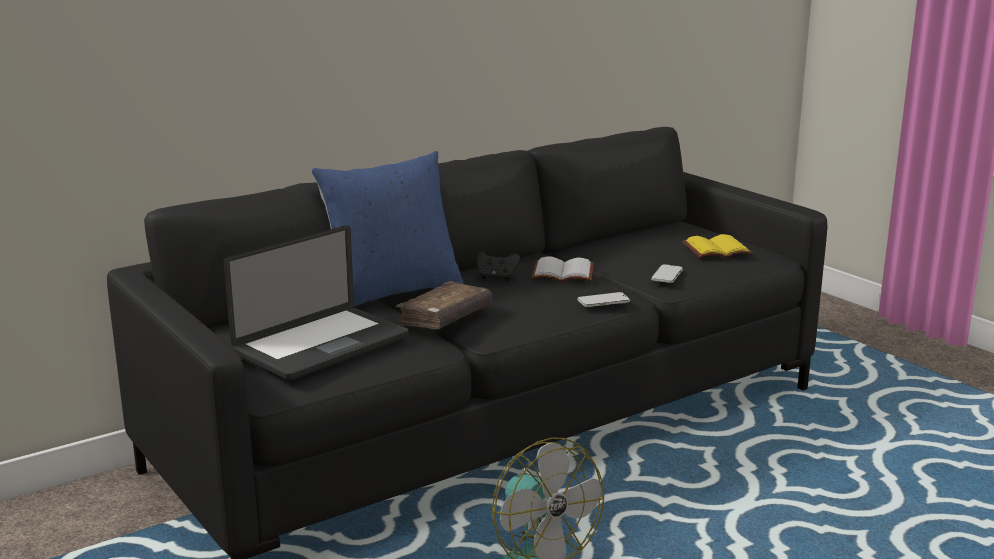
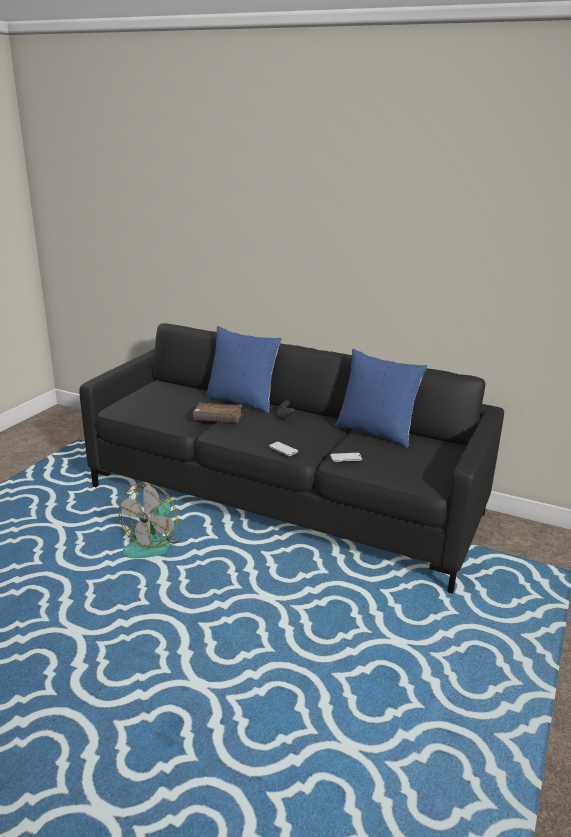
camera: 60 degrees right, 5 degrees up
laptop [224,225,409,381] -> none
white book [531,256,594,282] -> none
yellow book [683,234,753,258] -> none
none -> blue pillow [335,349,427,448]

